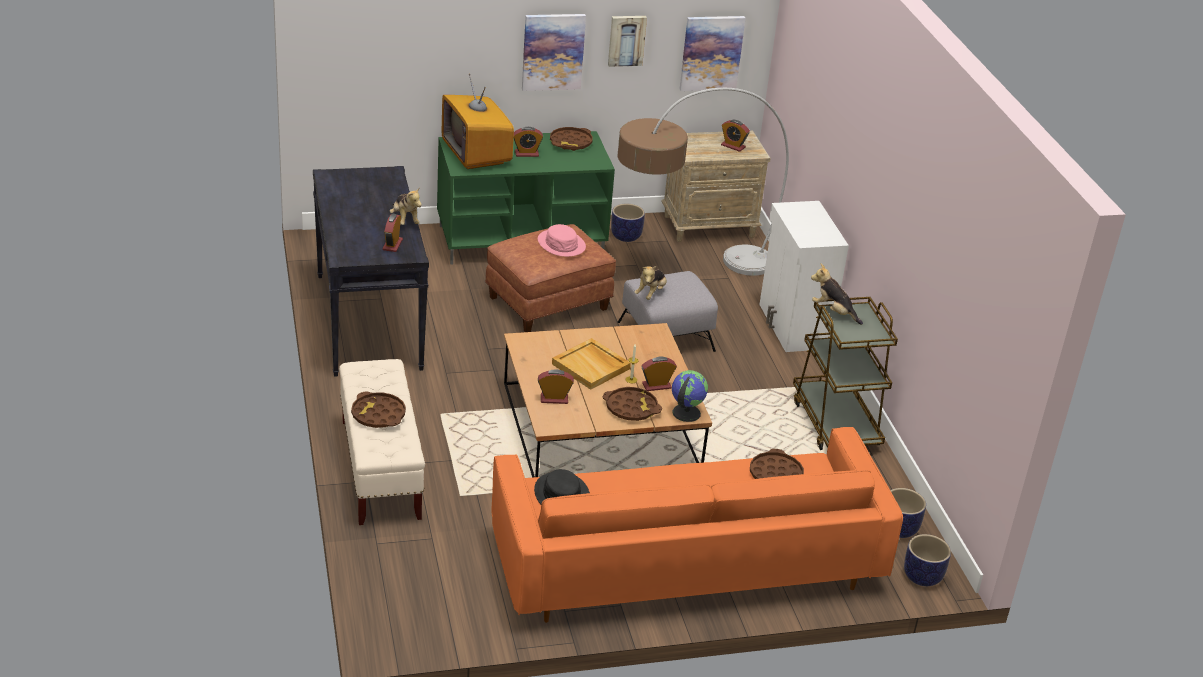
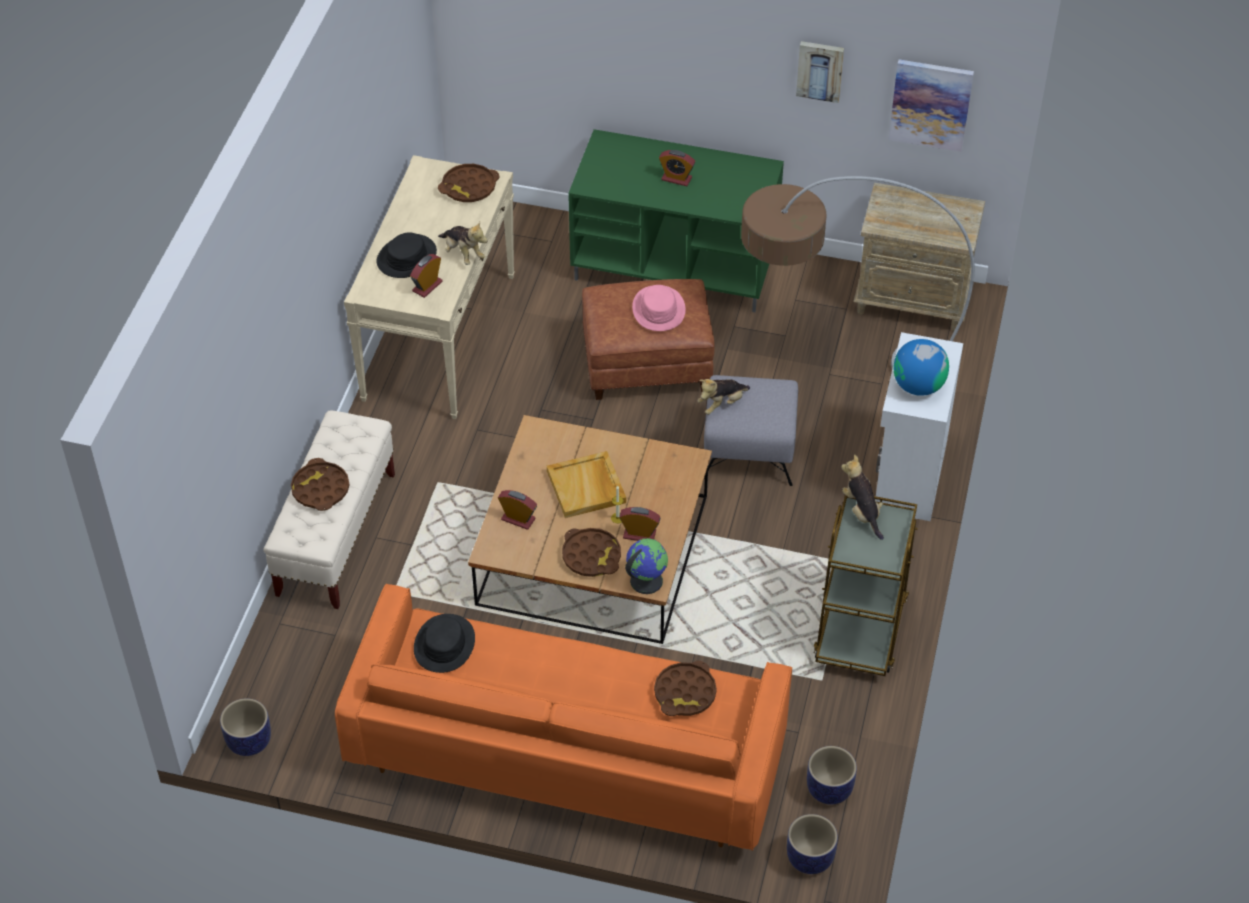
camera: 30 degrees right, 15 degrees up
black console table [313,166,429,377] -> beige console table [344,155,515,419]
plush toy [390,187,422,225] -> plush toy turned 45 degrees counterclockwise [438,222,488,265]
television [442,73,514,169] -> none
picture [522,14,586,91] -> none
brown tray [550,127,593,151] -> brown tray moved to [438,164,500,202]
planter [611,204,645,242] -> planter moved to [220,698,271,756]
alarm clock [721,120,750,152] -> none
none -> black hat [376,232,437,278]
none -> globe [893,339,949,396]

